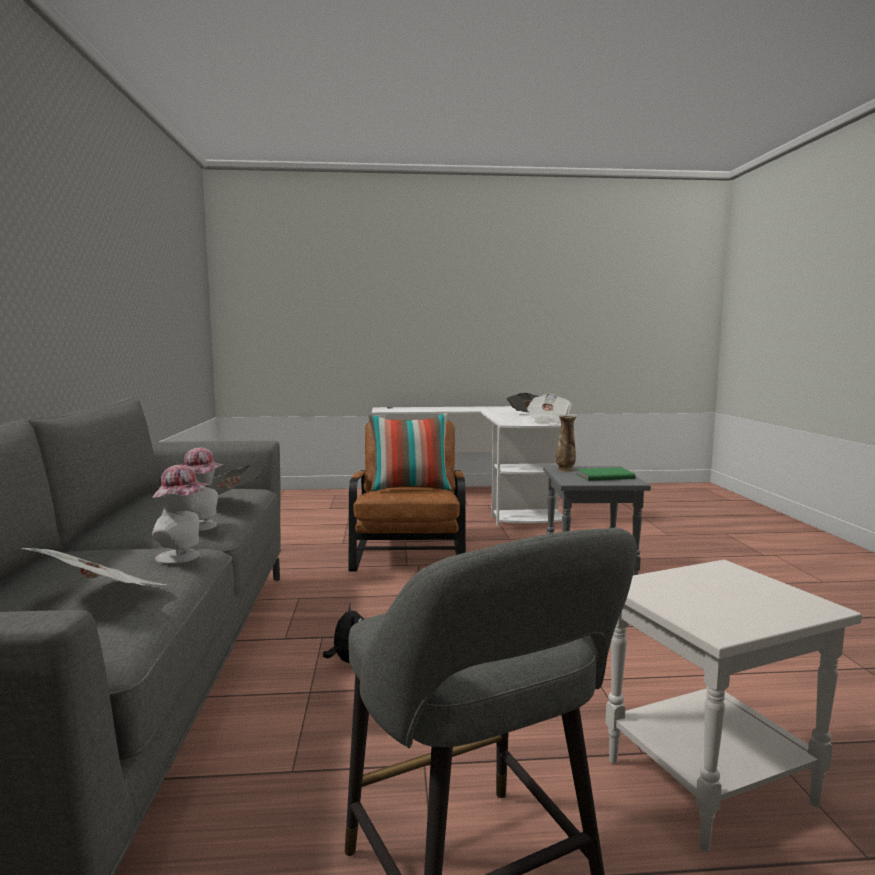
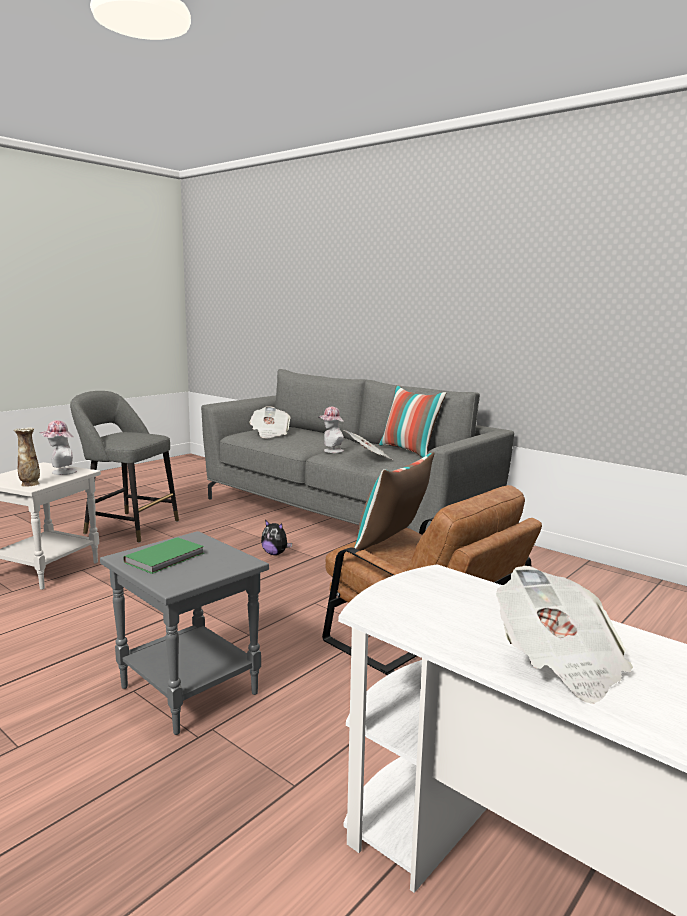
camera: 135 degrees right, 5 degrees up
hat [152,465,210,564] -> hat moved to [40,420,77,475]
newspaper [527,394,572,424] -> none
vase [556,415,577,472] -> vase moved to [14,427,40,487]
none -> pillow [379,385,446,457]

